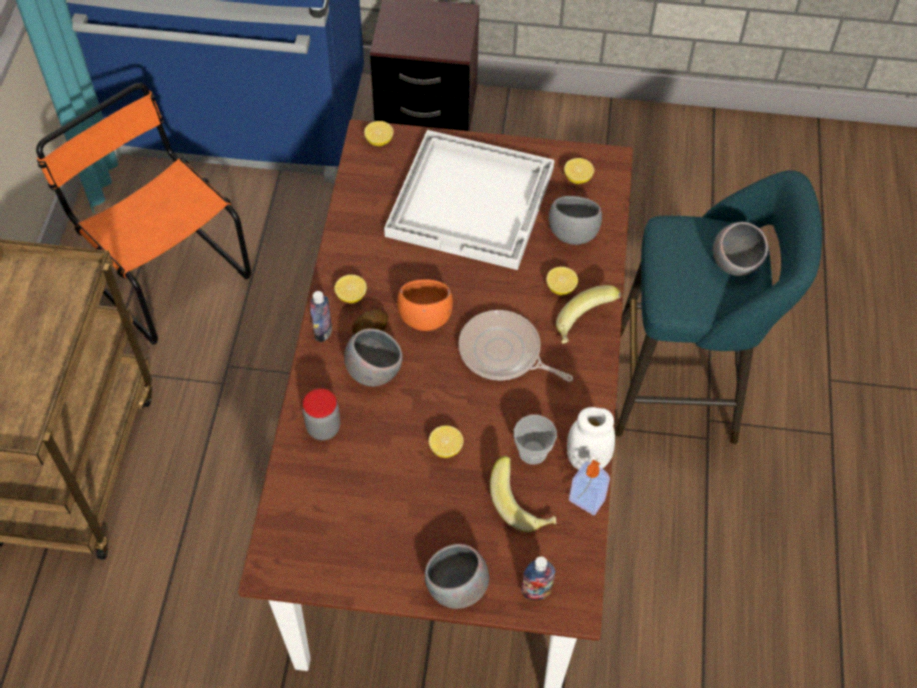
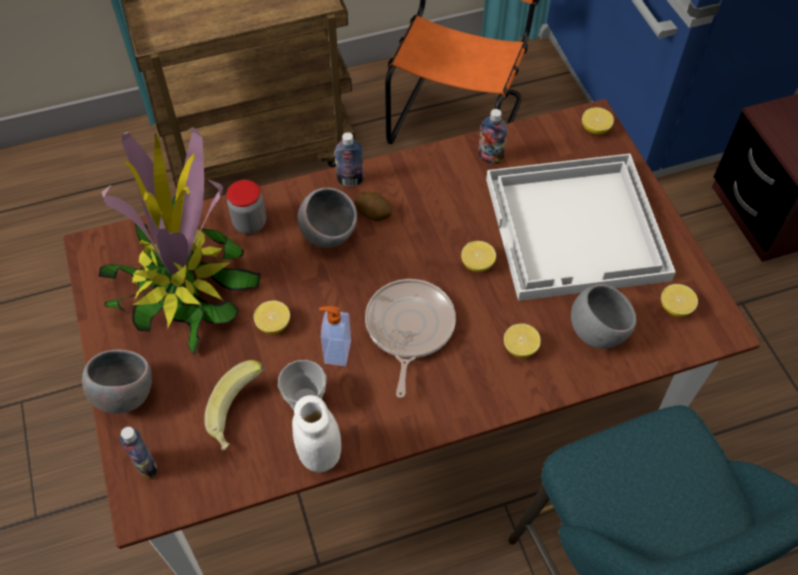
camera: 65 degrees right, 0 degrees up
lemon [334,275,367,303] -> lemon moved to [461,241,496,272]
orange bowl [397,279,453,331] -> none
banana [556,285,621,344] -> none
soap dispenser [569,459,610,515] -> soap dispenser moved to [319,306,351,366]
grey bowl [713,222,768,276] -> none
none -> potted plant [98,127,261,356]
none -> bottle [478,109,507,164]

